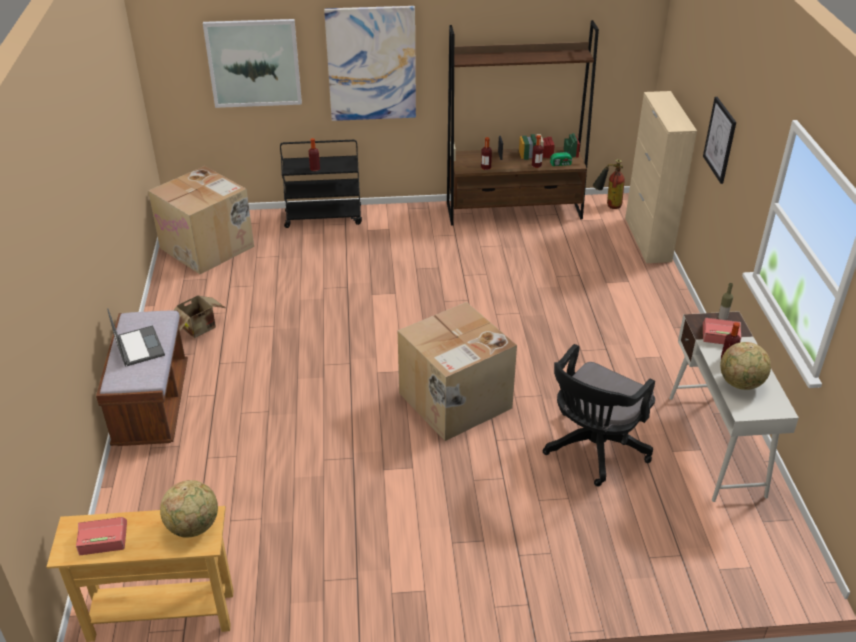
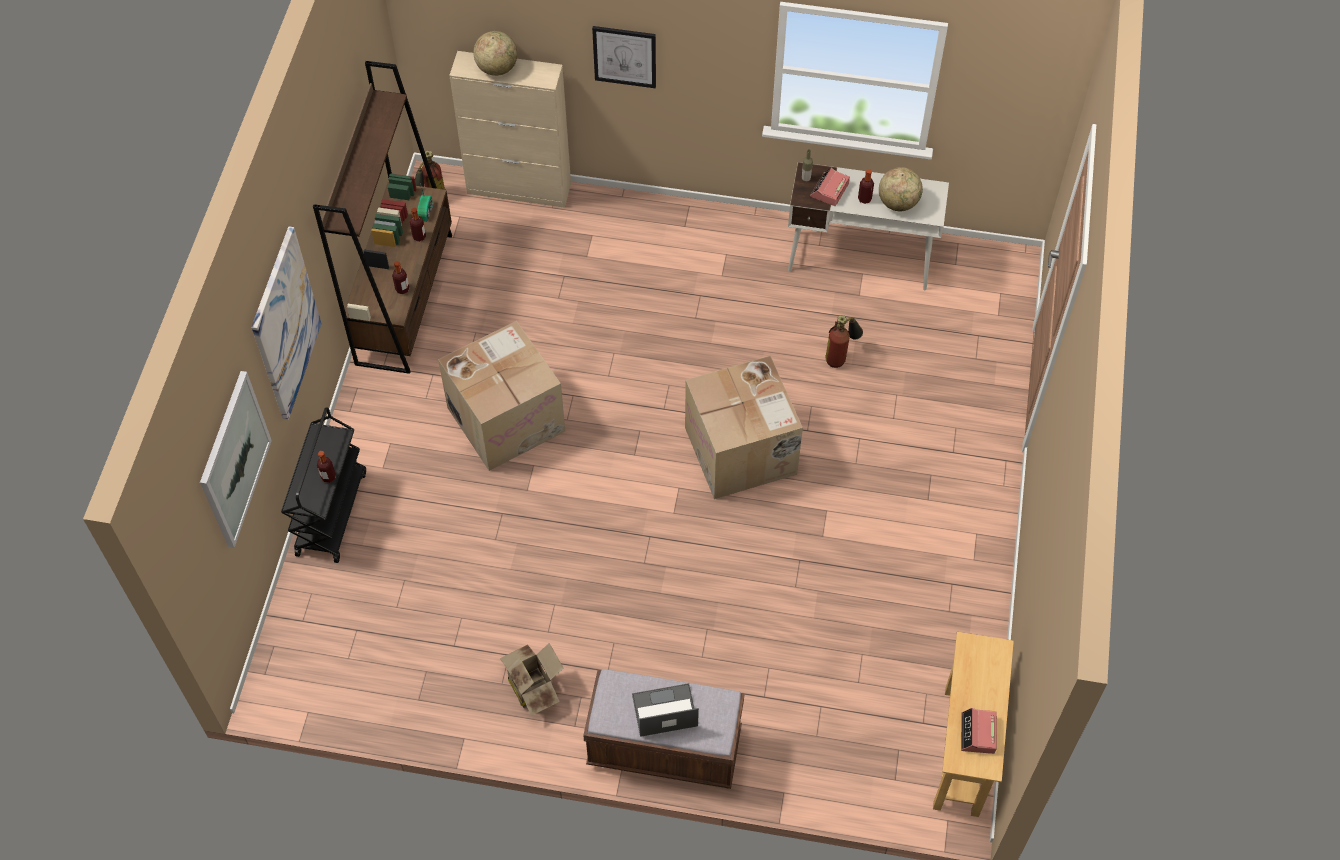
camera: 75 degrees left, 20 degrees up
cardboard box [148,166,254,274] -> cardboard box moved to [438,321,565,471]
globe [160,480,218,538] -> globe moved to [473,31,518,76]
black office chair [543,344,655,486] -> fire extinguisher [825,315,863,368]

